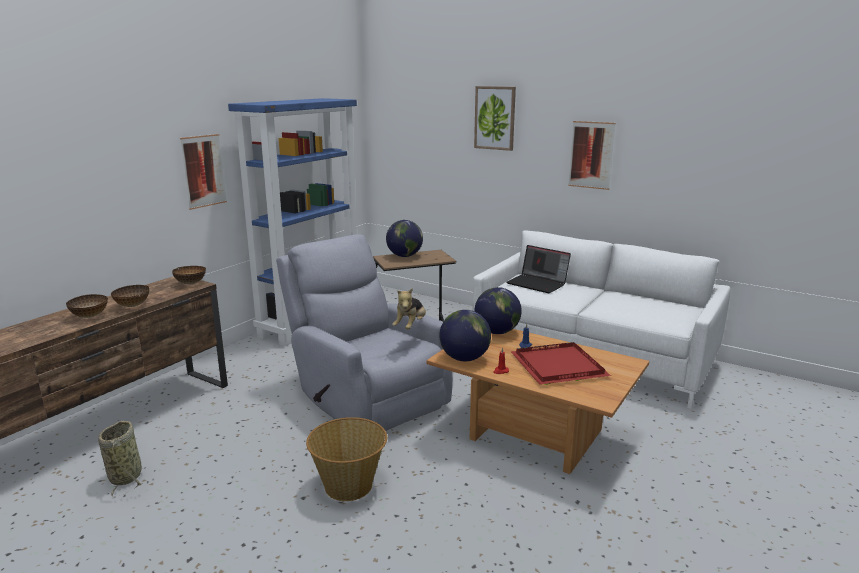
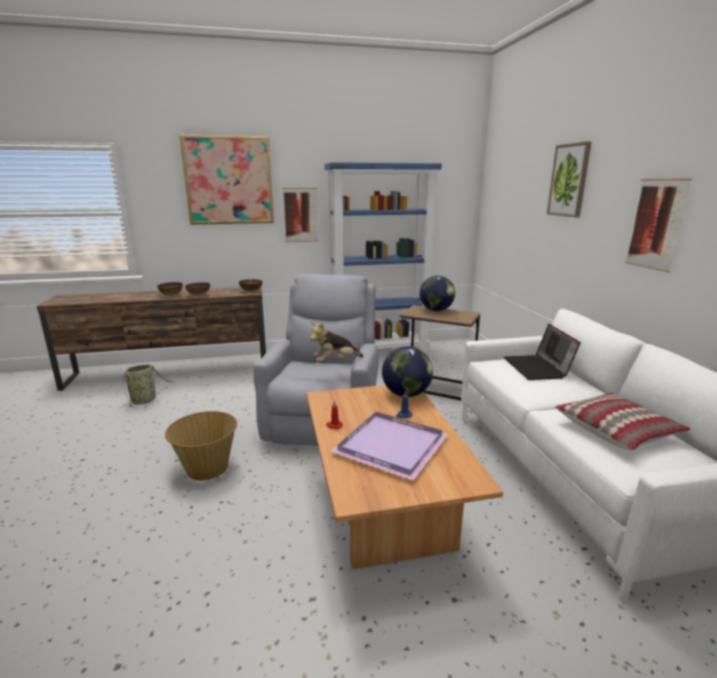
camera: 45 degrees right, 0 degrees up
globe [439,310,491,361] -> none
red tray [511,342,611,385] -> purple tray [330,412,448,481]
none -> picture [179,134,274,225]
none -> pillow [555,392,690,450]

